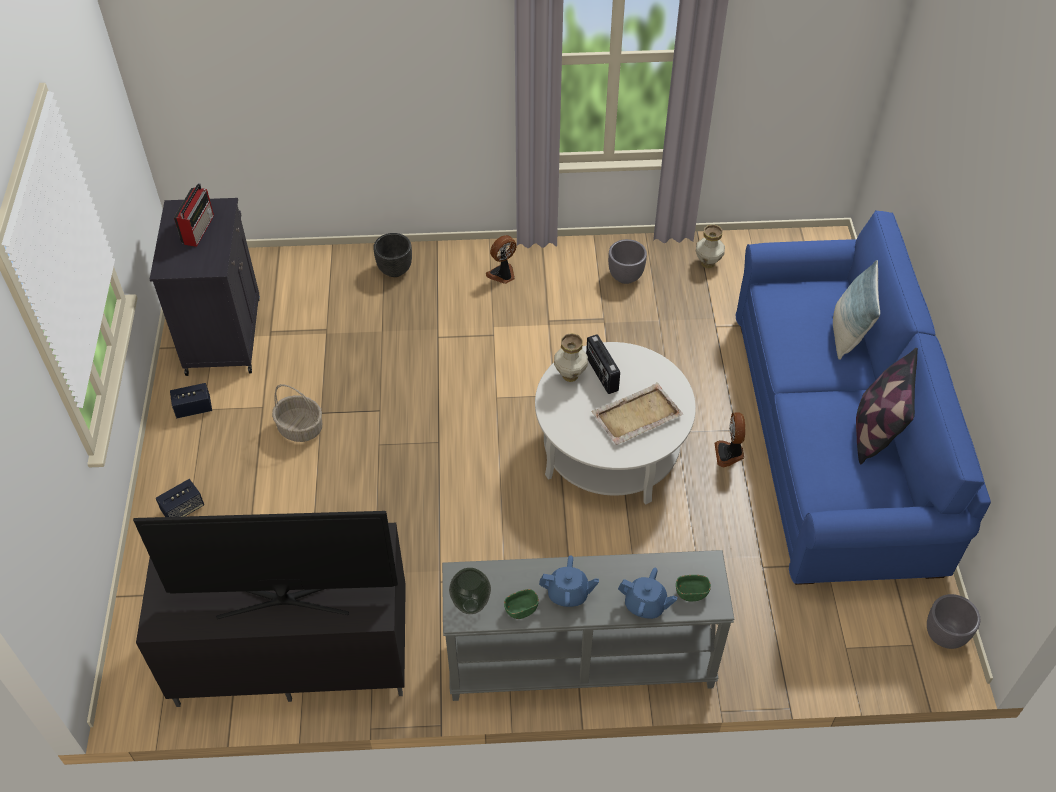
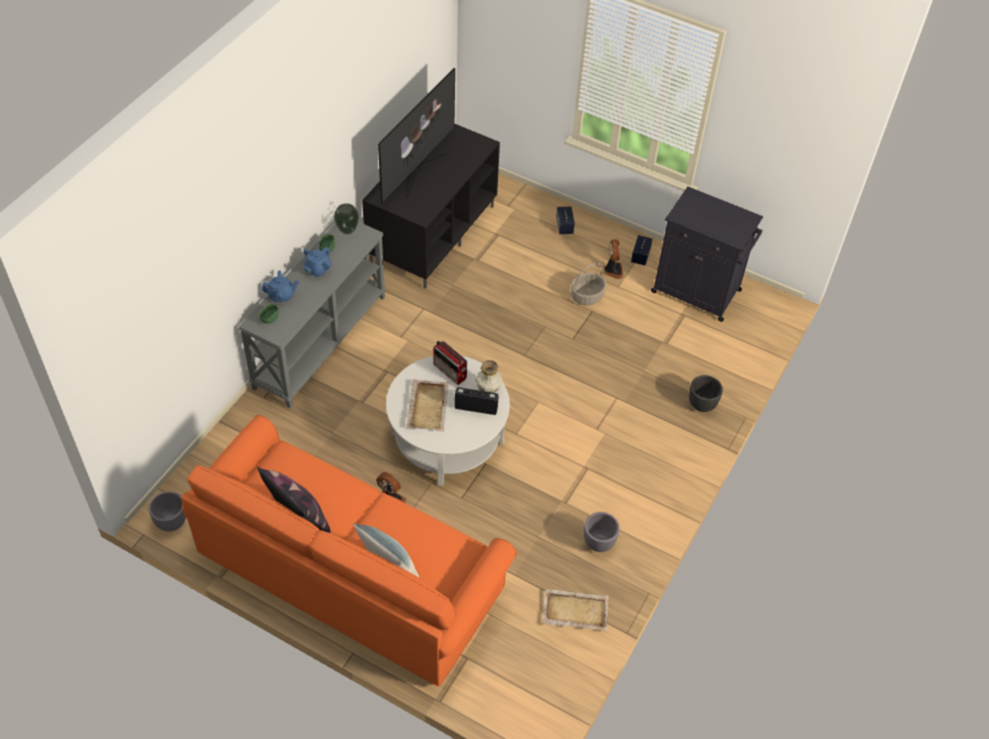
camera: 120 degrees right, 0 degrees up
radio [174,183,214,247] -> radio moved to [433,341,467,385]
fan [486,235,516,284] -> fan moved to [603,240,624,279]
blue teapot [618,568,677,619] -> blue teapot turned 150 degrees counterclockwise [262,270,299,302]
vase [696,225,725,268] -> beige tray [543,589,609,630]
blue sofa [736,210,991,585] -> orange sofa [181,415,517,687]

